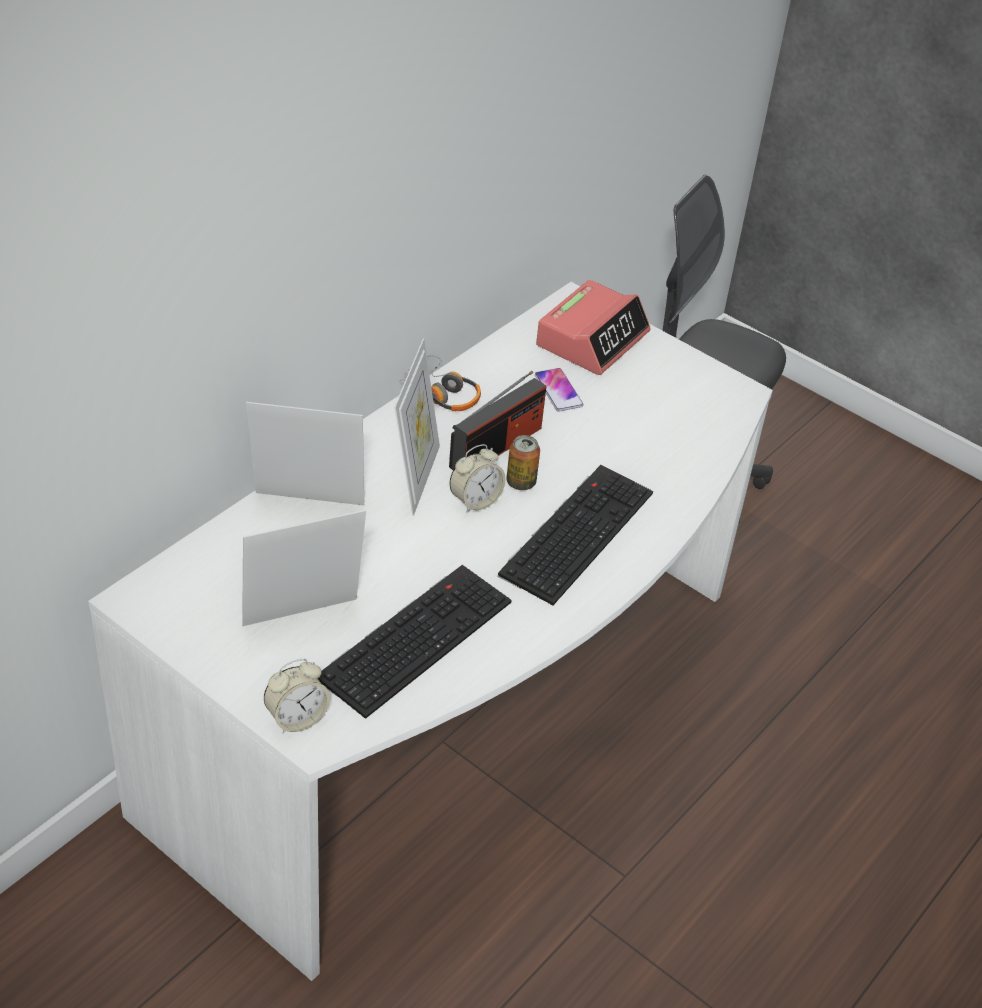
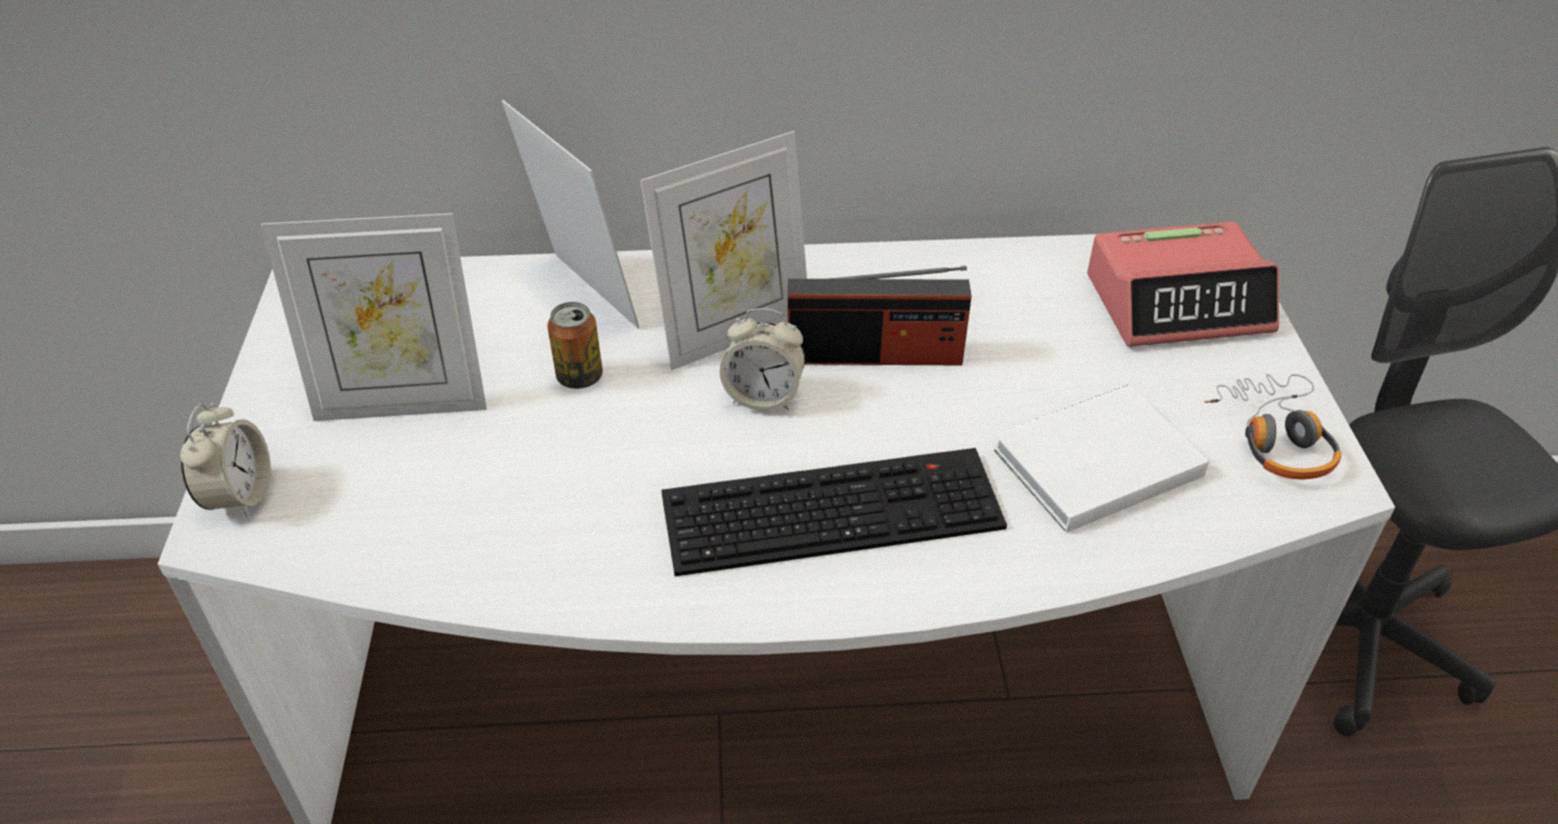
camera: 50 degrees right, 0 degrees up
picture frame [242,510,366,626] -> picture frame turned 150 degrees clockwise [261,213,487,421]
alarm clock [264,659,330,734] -> alarm clock turned 105 degrees counterclockwise [180,403,271,518]
keyboard [318,565,512,719] -> none
headphones [399,355,481,411] -> headphones moved to [1205,374,1342,479]
can [506,435,540,490] -> can moved to [547,302,603,389]
phone [535,368,584,411] -> none
none -> white book [993,385,1209,533]

